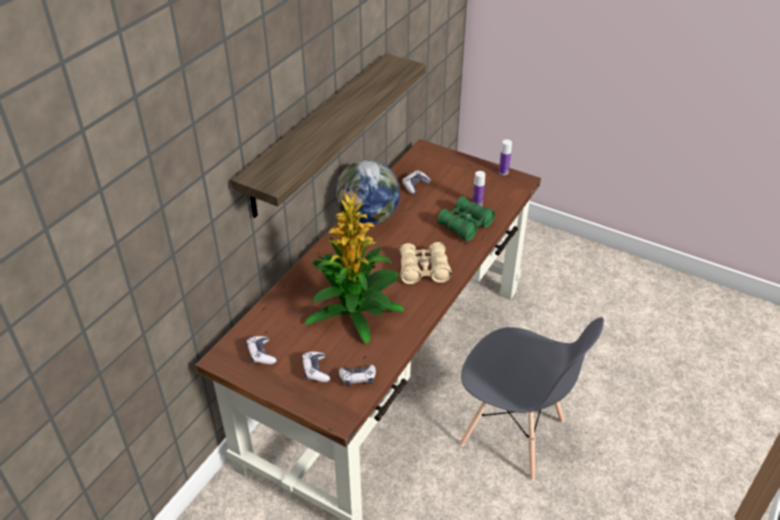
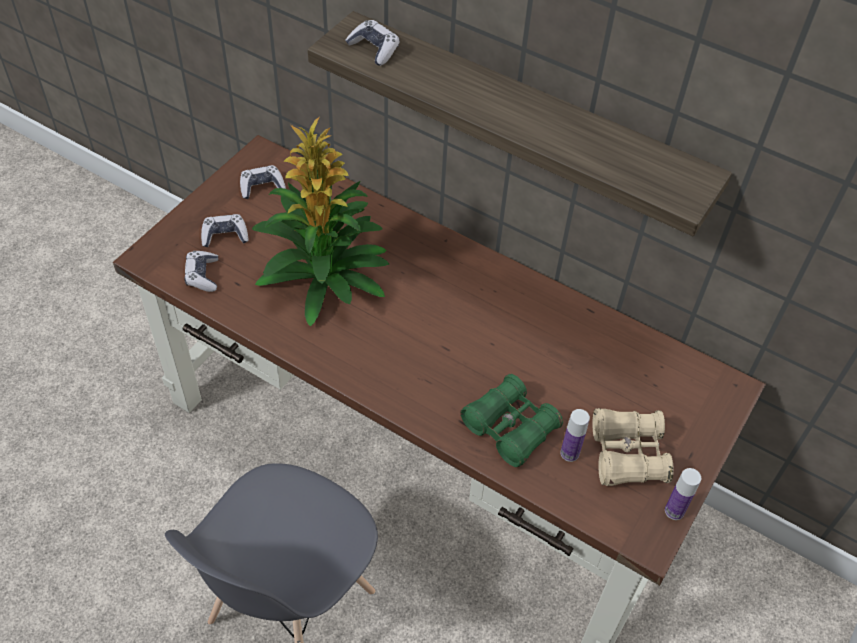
camera: 90 degrees right, 10 degrees up
globe [335,160,400,225] -> none
beige binoculars [399,242,452,284] -> beige binoculars moved to [592,408,674,486]
game controller [402,170,431,194] -> game controller moved to [345,20,400,66]

